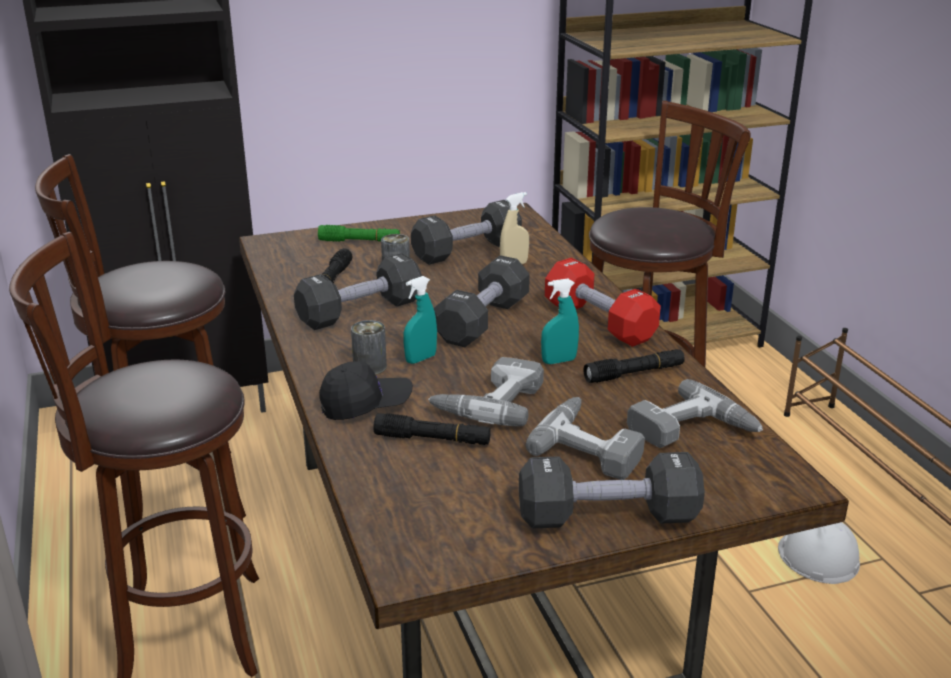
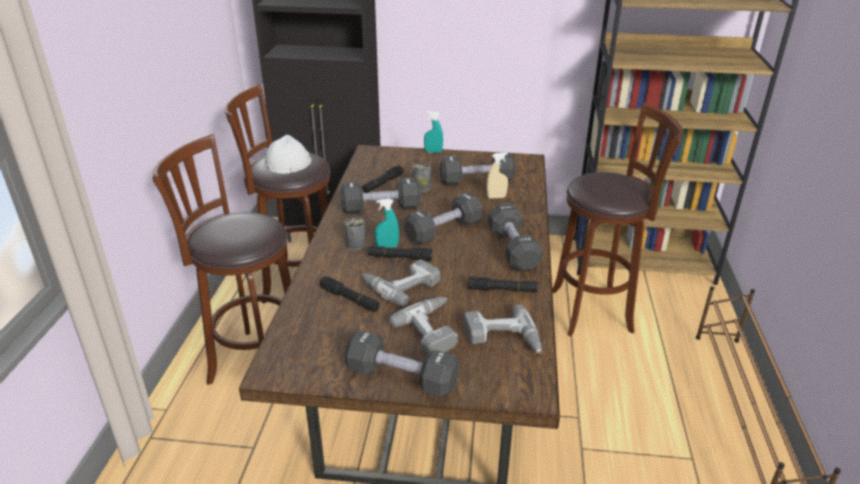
camera: 25 degrees right, 5 degrees up
green flashlight [318,225,400,242] -> none
black cap [319,361,413,420] -> none
turquoise spray bottle [541,279,579,364] -> turquoise spray bottle moved to [424,111,443,153]
red dumbbell [545,258,661,347] -> black dumbbell [488,203,543,272]
white hard hat [778,522,860,584] -> white hard hat moved to [265,135,311,174]
none -> black flashlight [368,246,432,261]

